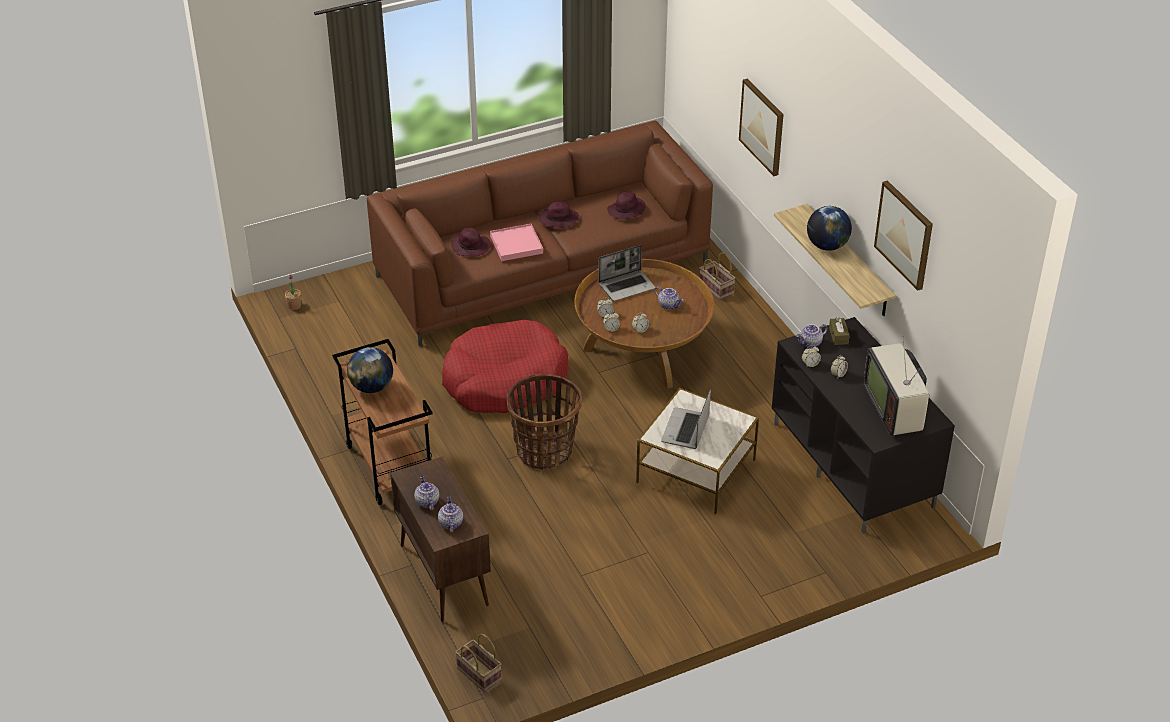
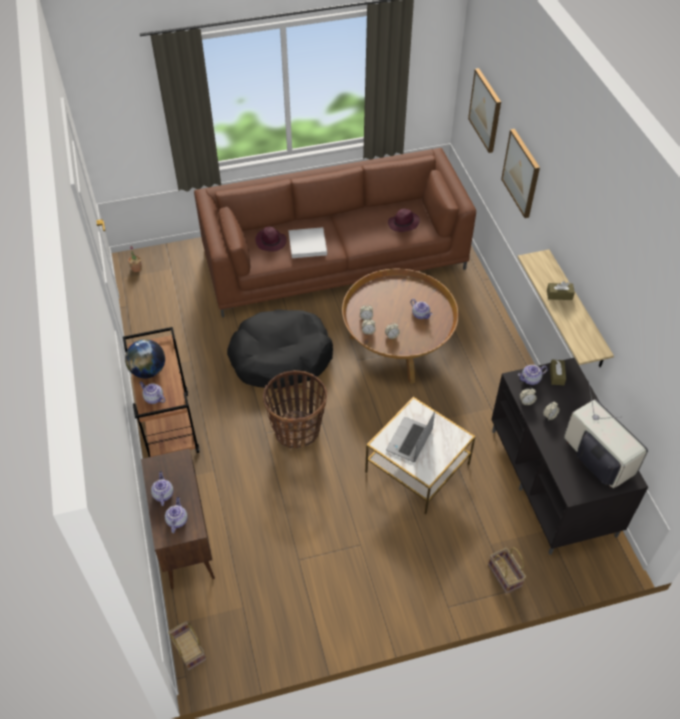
camera: 10 degrees right, 10 degrees up
red dog bed [442,320,569,413] -> black dog bed [227,309,333,389]
pink tray [490,224,543,261] -> white tray [289,227,327,258]
purple hat [539,201,579,229] -> none
laptop [598,245,656,301] -> none
basket [700,253,736,300] -> basket moved to [488,547,526,594]
globe [807,206,852,251] -> brown tissue box [547,281,575,300]
television [864,336,929,436] -> television turned 150 degrees clockwise [564,380,648,488]
picture [874,180,933,291] -> picture moved to [468,68,501,153]
none -> teapot [139,381,165,404]

